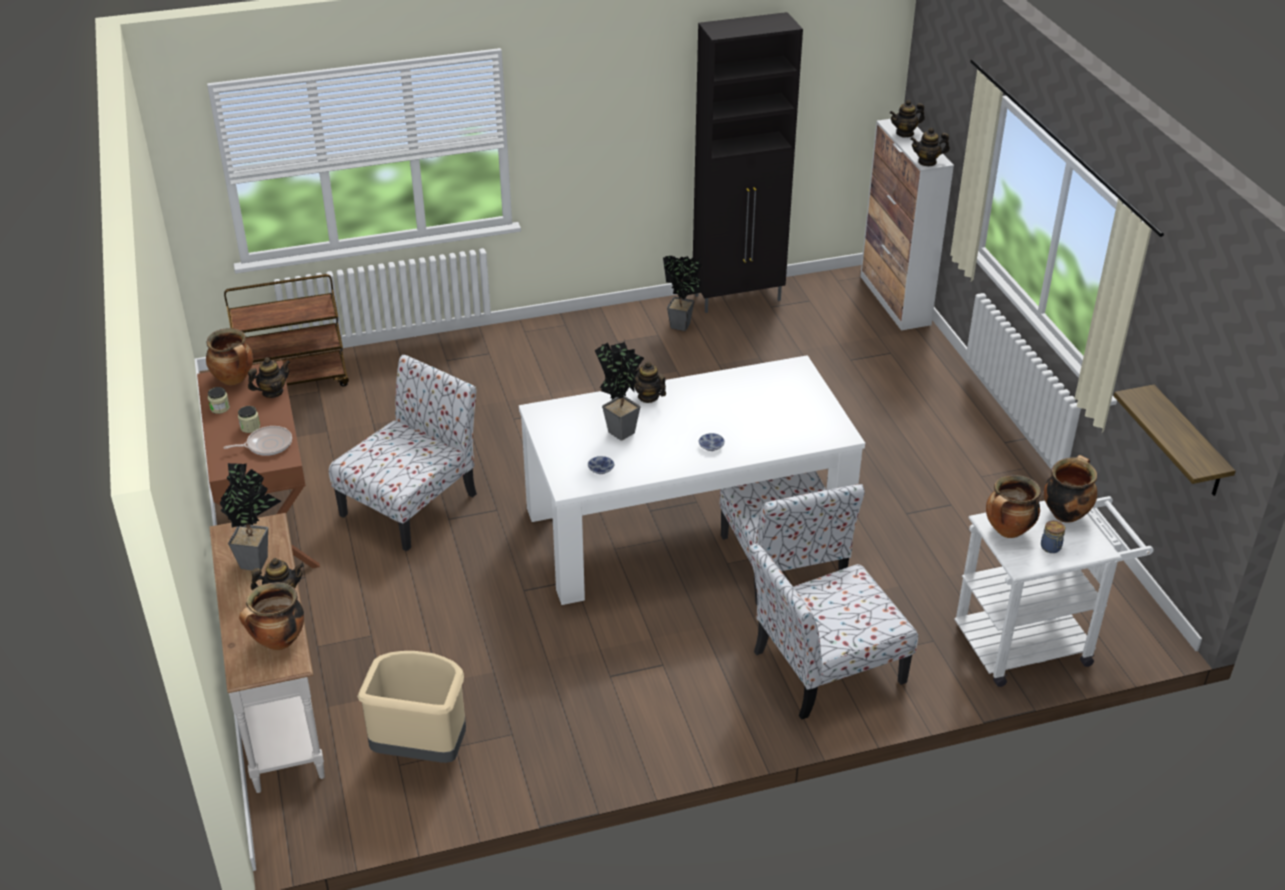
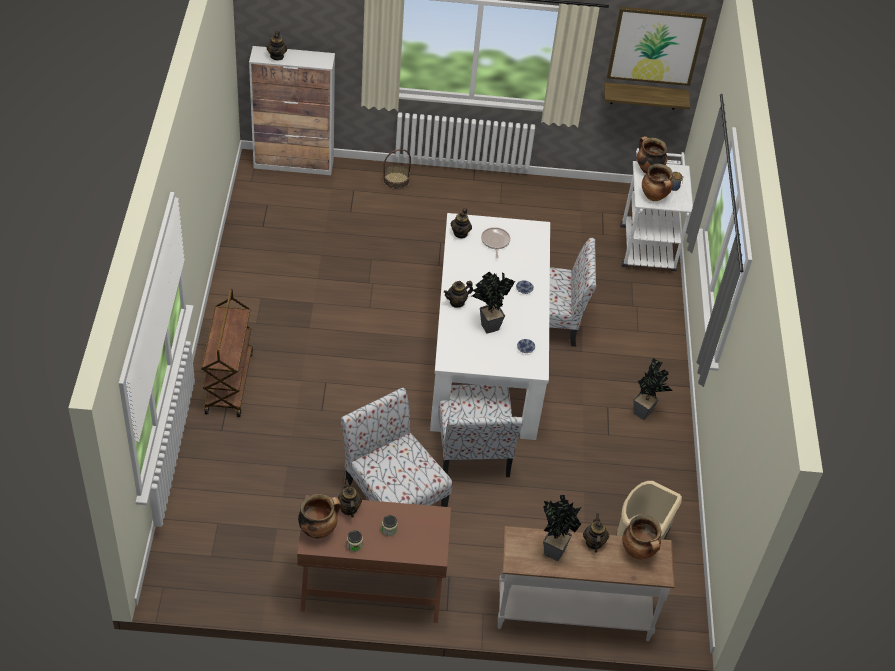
camera: 75 degrees left, 10 degrees up
brown cart [224,274,349,387] -> brown cart moved to [201,289,253,417]
frying pan [224,426,292,456] -> frying pan moved to [481,227,510,258]
potted plant [663,256,702,331] -> potted plant moved to [634,358,672,420]
black cabinet [693,12,803,313] -> none
chair [749,543,918,720] -> chair moved to [438,385,523,477]
teapot [910,128,950,166] -> teapot moved to [451,208,472,239]
none -> basket [383,149,411,190]
none -> picture [607,7,707,86]

